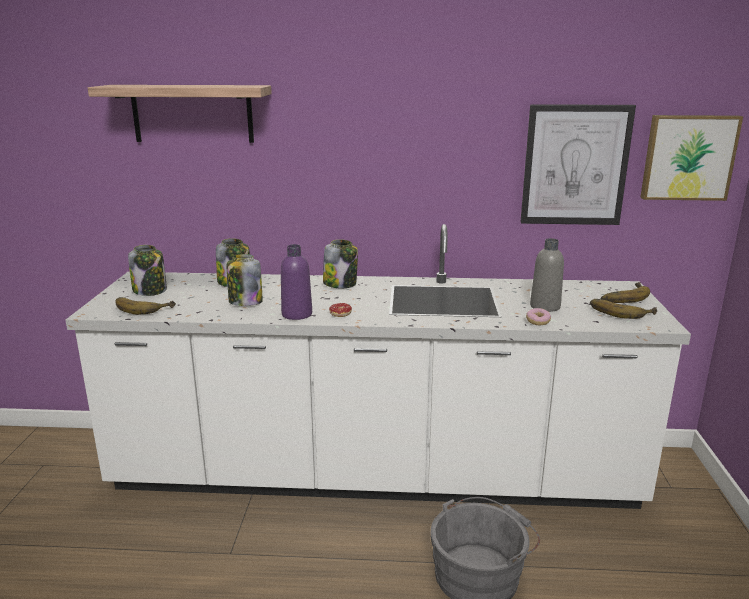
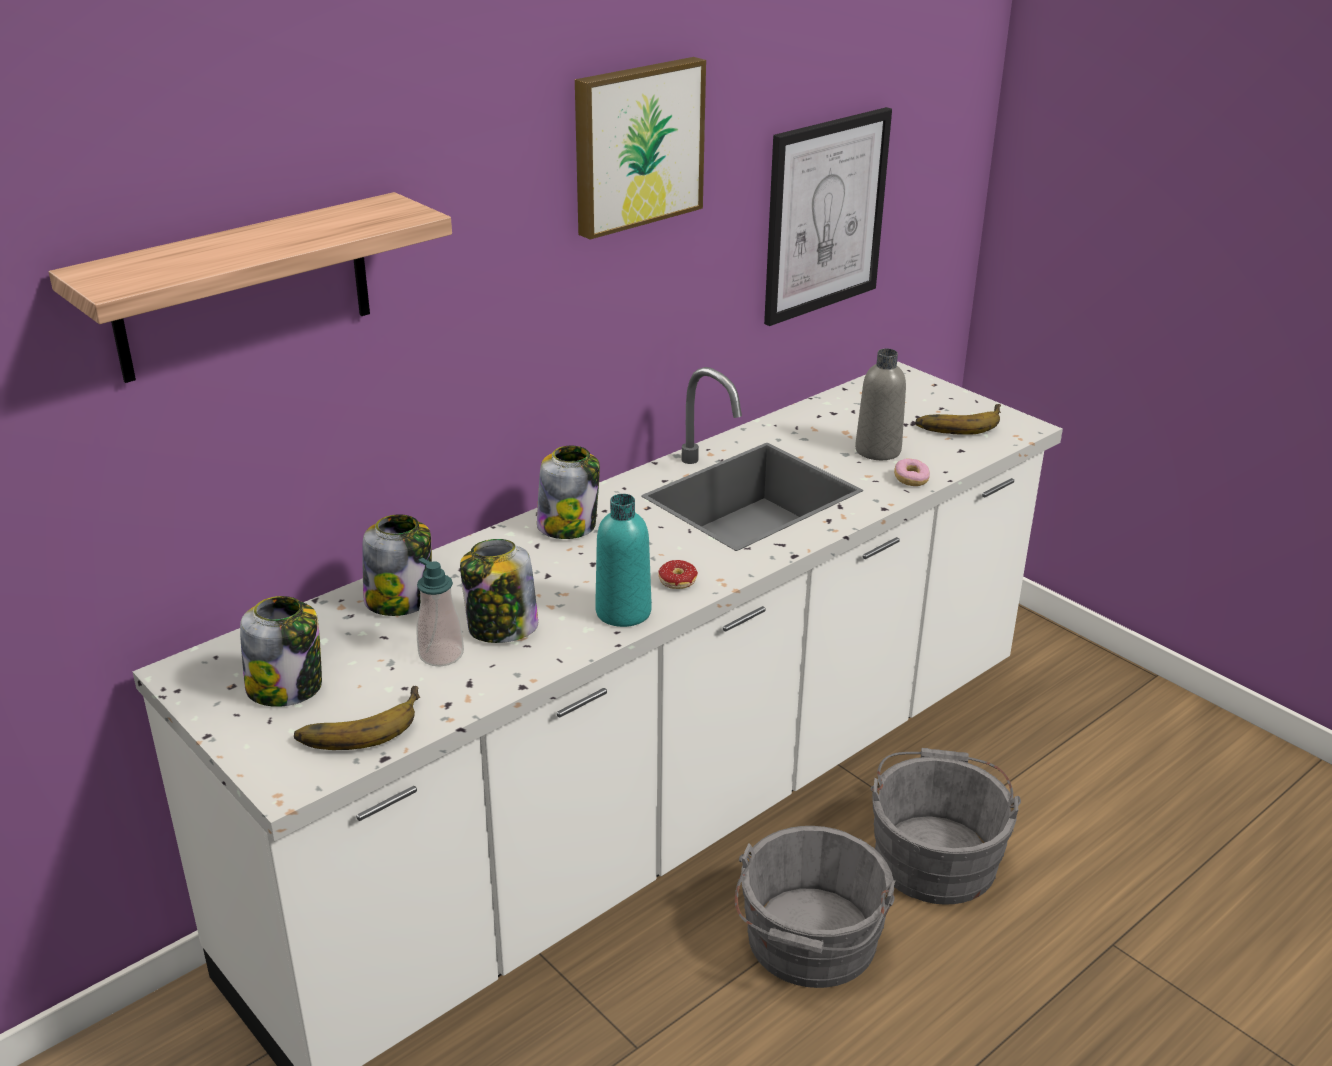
camera: 45 degrees left, 10 degrees up
purple bottle [281,244,312,320] -> turquoise bottle [595,494,652,627]
banana [601,282,650,303] -> none
picture [640,115,743,201] -> picture moved to [575,57,706,240]
none -> soap dispenser [416,558,464,666]
none -> grey bucket [735,826,896,988]

